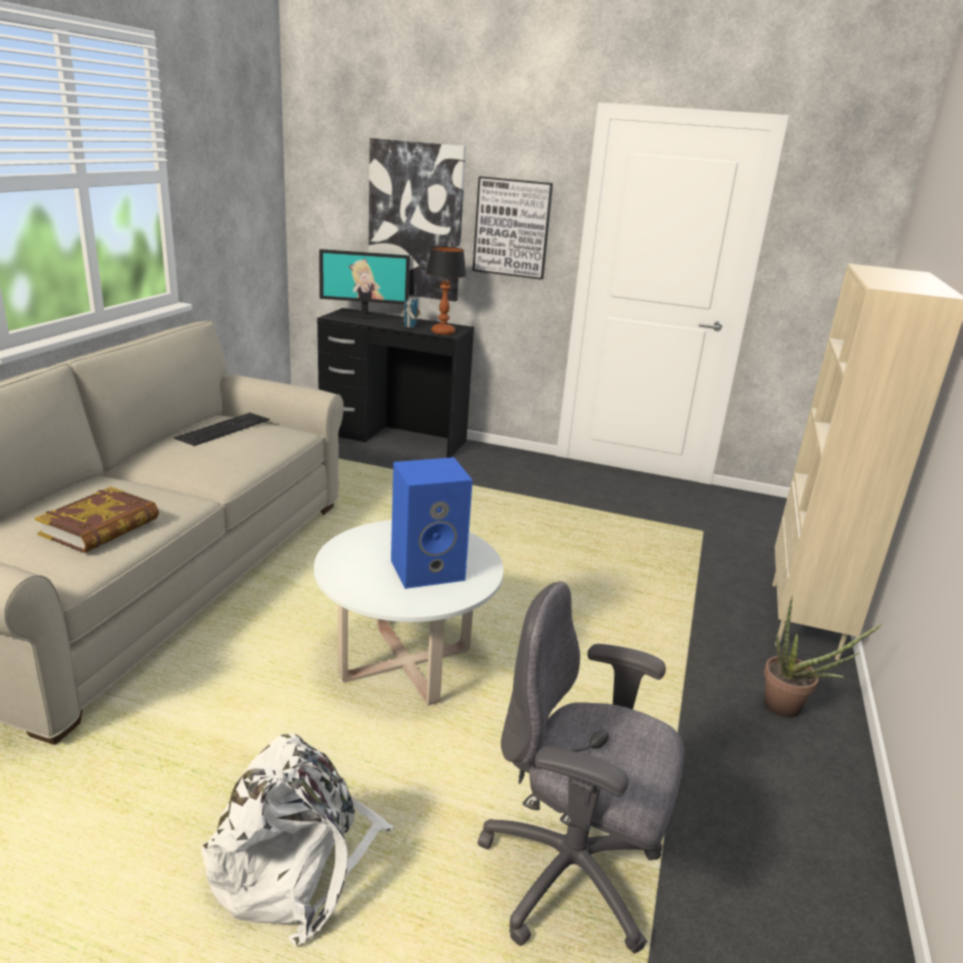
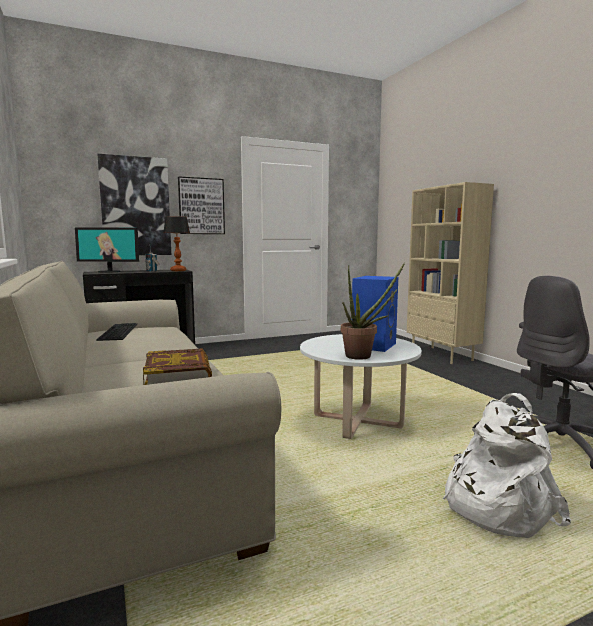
camera: 40 degrees left, 15 degrees down
monitor [319,249,410,319] -> monitor turned 45 degrees clockwise [75,227,139,273]
potted plant [764,596,883,718] -> potted plant moved to [341,262,405,360]

